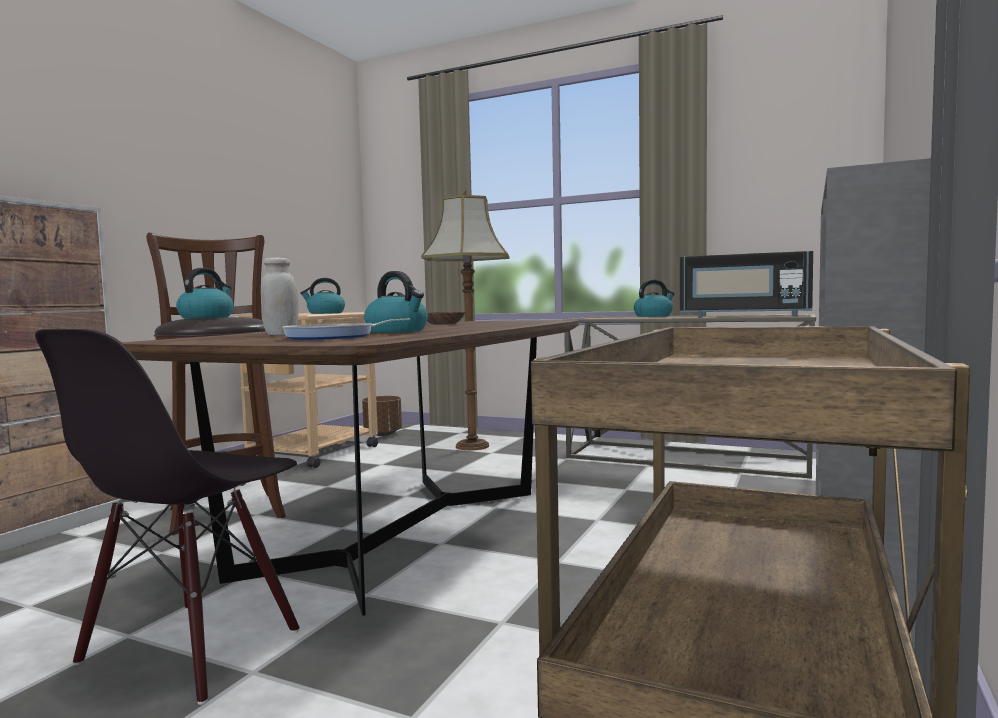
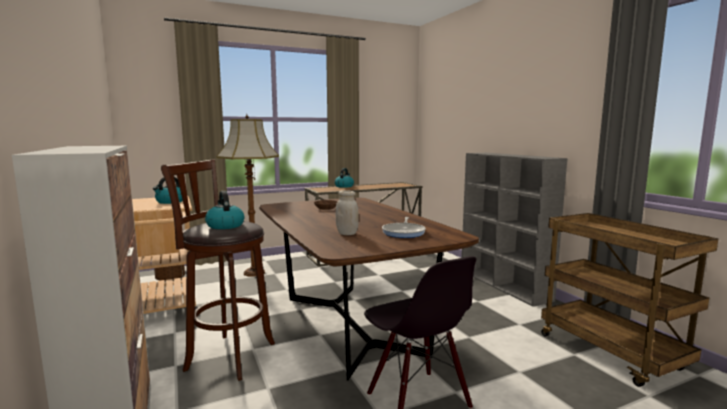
camera: 50 degrees left, 5 degrees up
kettle [364,271,428,333] -> none
black microwave [680,251,813,317] -> none

